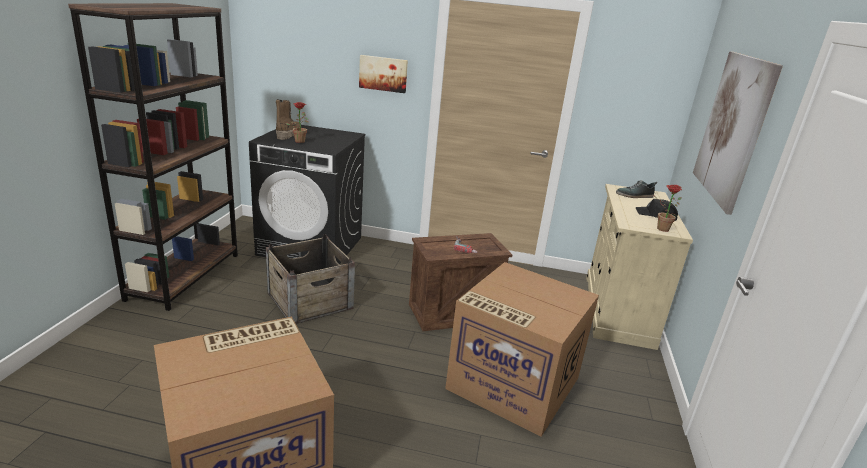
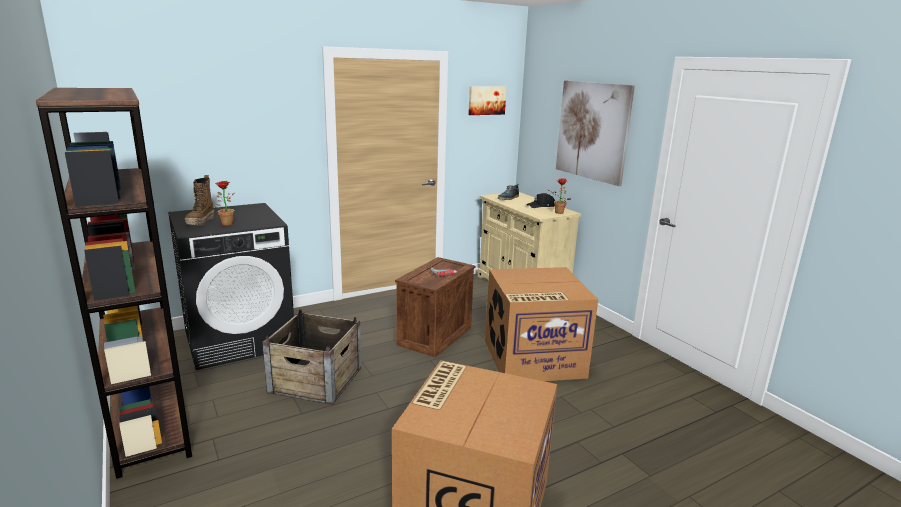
camera: 40 degrees left, 5 degrees down
boot [276,99,300,140] -> boot turned 150 degrees counterclockwise [185,175,214,225]
picture [359,55,408,93] -> picture moved to [468,86,507,115]

